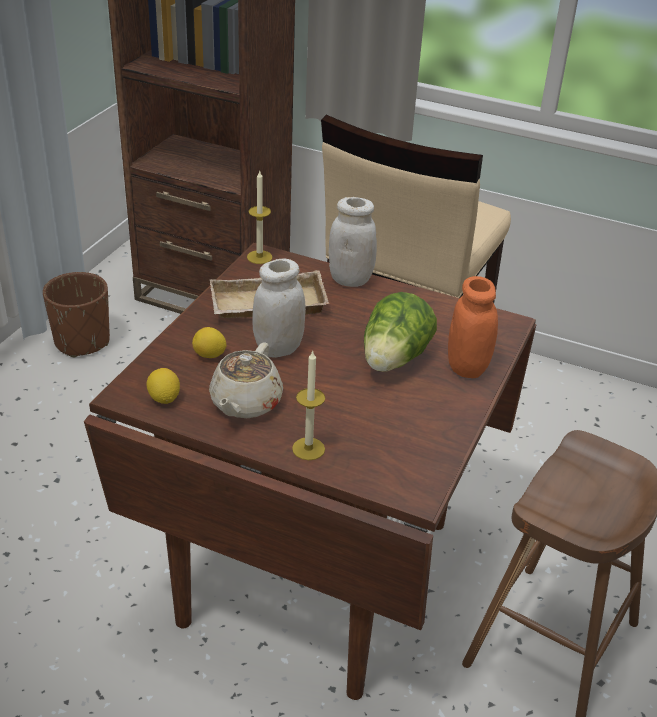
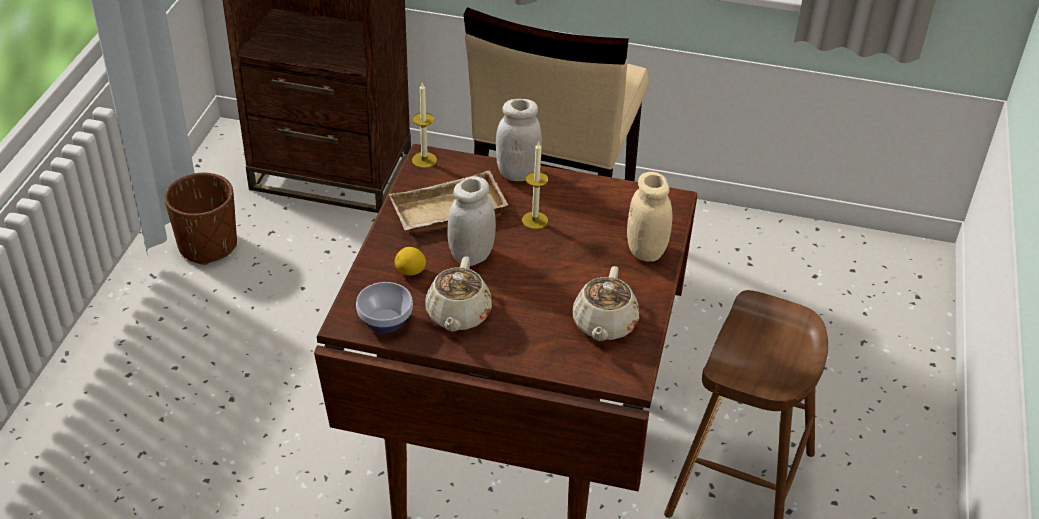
camera: 10 degrees left, 5 degrees up
lemon [147,368,180,404] -> bowl [356,282,413,333]
candle [292,351,325,460] -> candle moved to [522,142,548,229]
lettuce [364,292,437,372] -> none
orange jar [448,276,498,378] -> beige jar [627,172,672,262]
none -> beige teapot [573,266,639,341]

